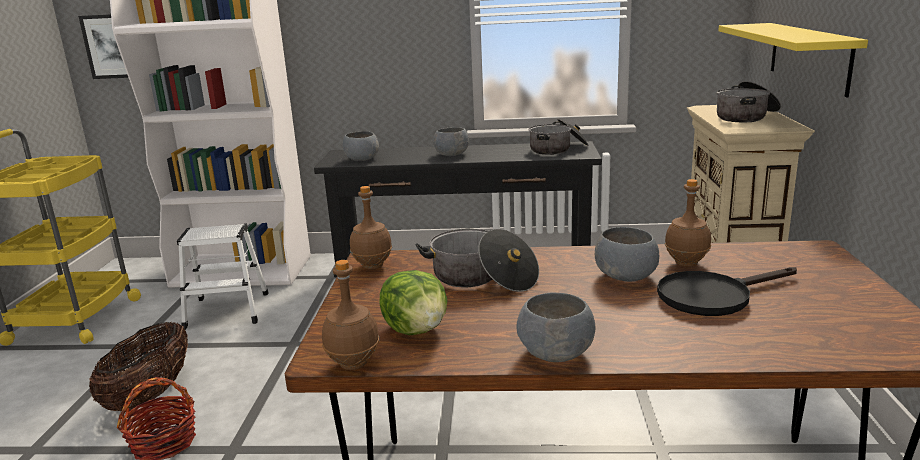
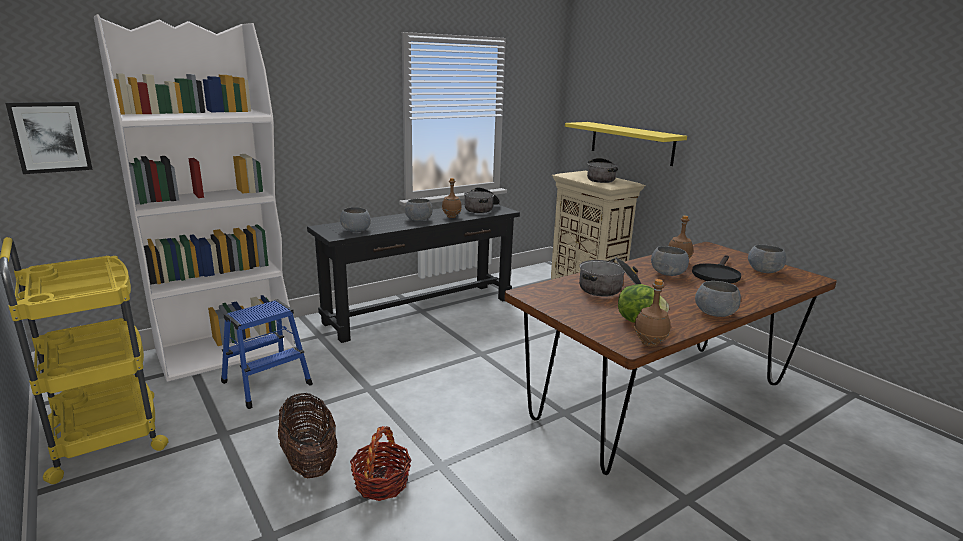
camera: 40 degrees left, 0 degrees up
white step ladder [177,223,269,330] -> blue step ladder [221,299,313,409]
brown bottle [350,186,392,270] -> brown bottle moved to [442,178,462,218]
none -> grey bowl [748,245,786,273]

